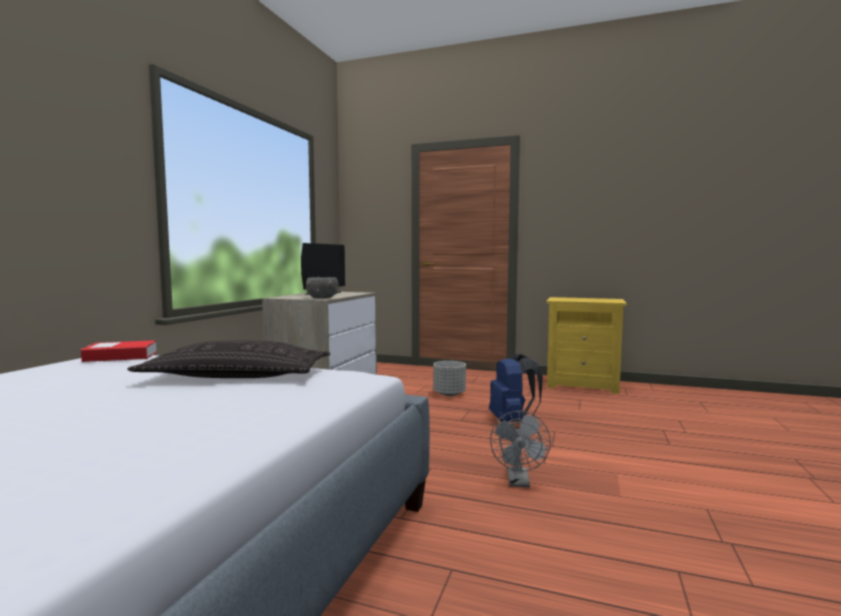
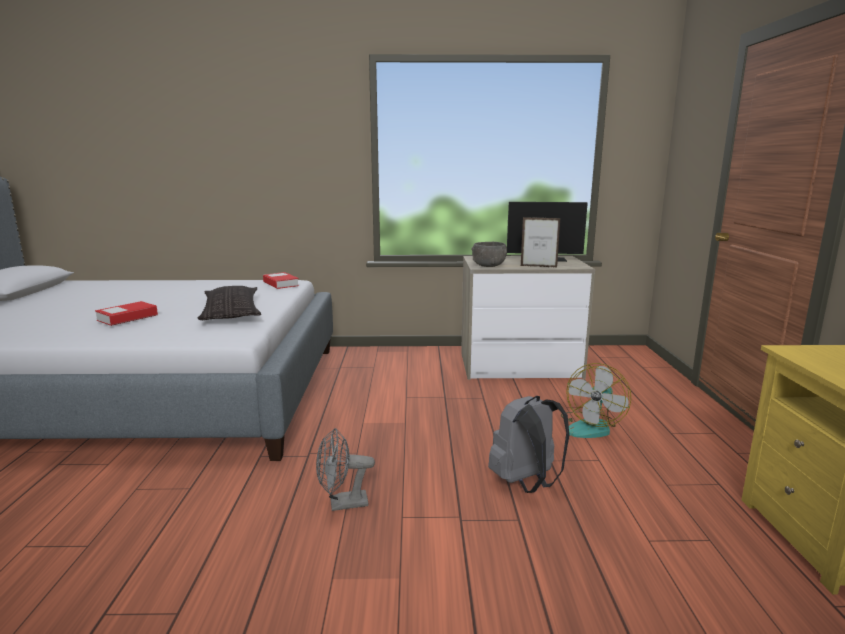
camera: 70 degrees right, 10 degrees up
grey planter [433,361,466,396] -> fan [561,363,631,438]
blue backpack [489,353,543,422] -> grey backpack [488,396,569,493]
none -> book [95,301,158,326]
none -> picture frame [521,217,561,268]

